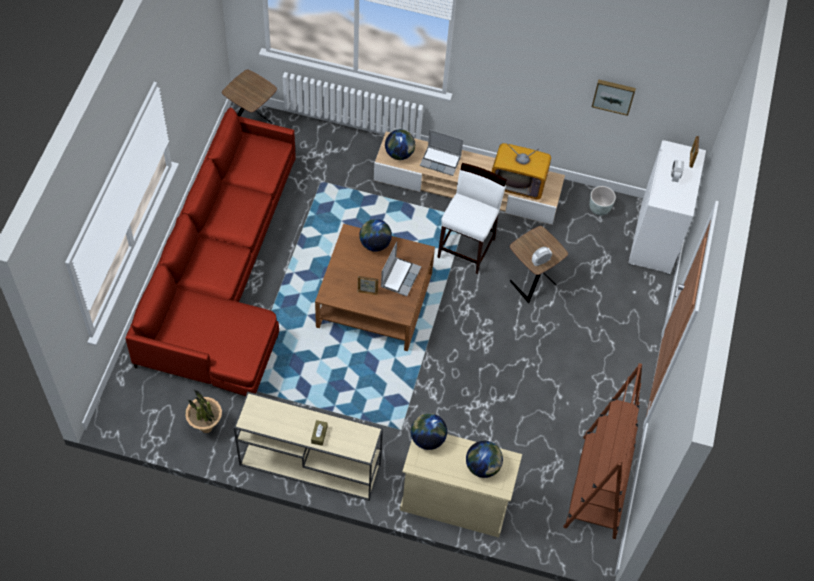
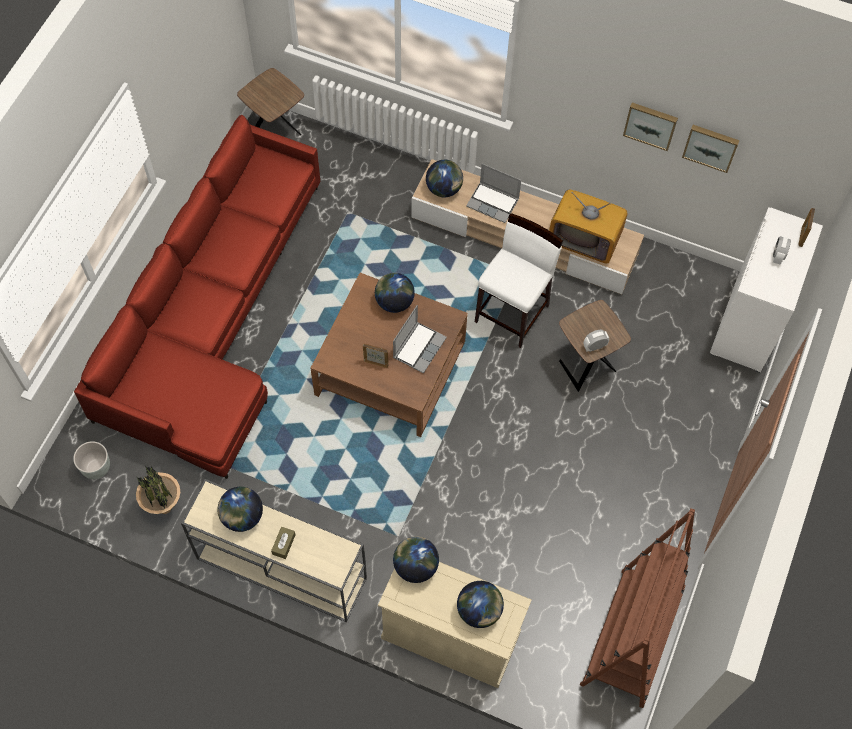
camera: 10 degrees right, 5 degrees up
grey planter [589,186,616,215] -> grey planter moved to [73,441,110,479]
none -> globe [217,487,263,532]
none -> picture [623,102,678,151]

